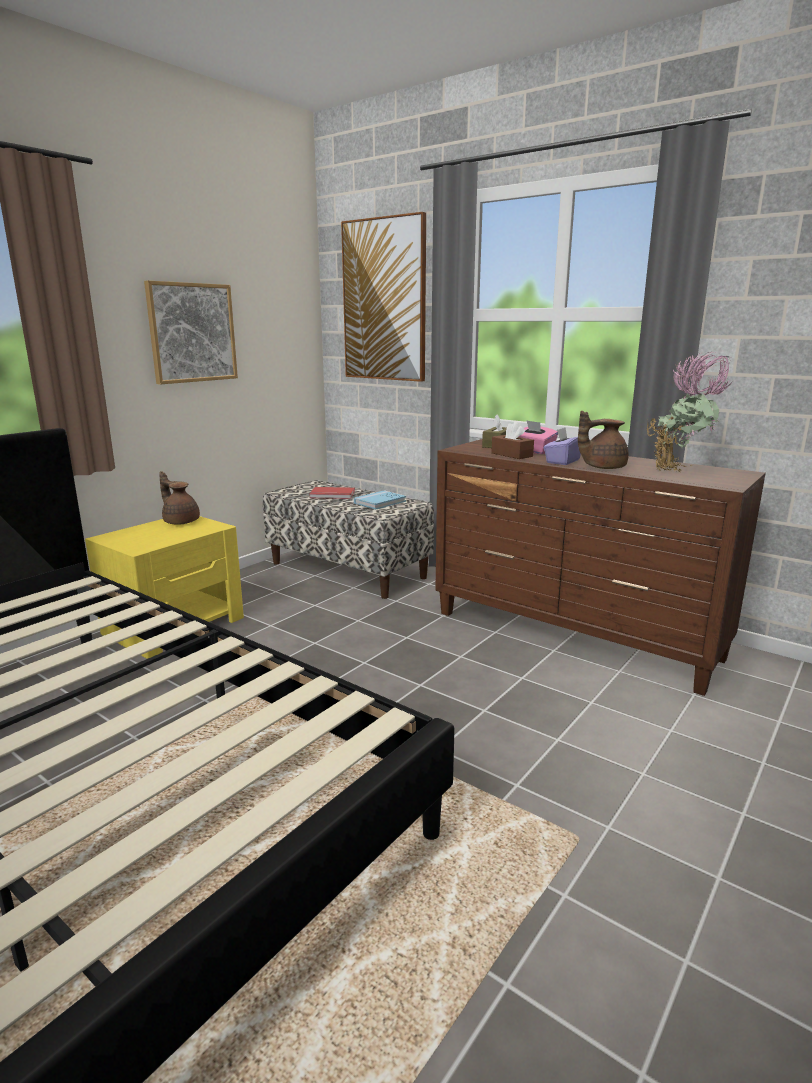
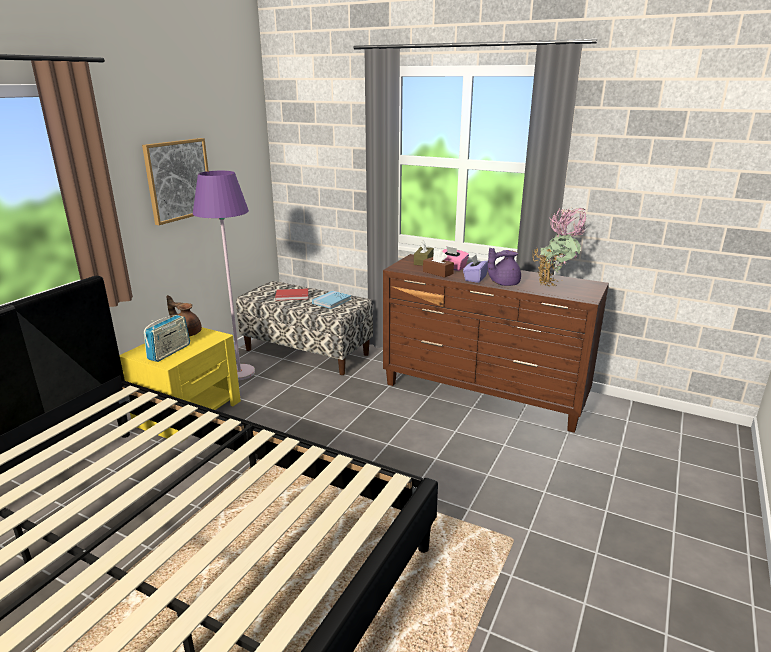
camera: 10 degrees left, 5 degrees up
picture [341,212,426,382] -> none
brown teapot [578,411,629,469] -> purple teapot [488,248,521,286]
none -> radio [144,315,190,362]
none -> purple floor lamp [193,171,255,380]

